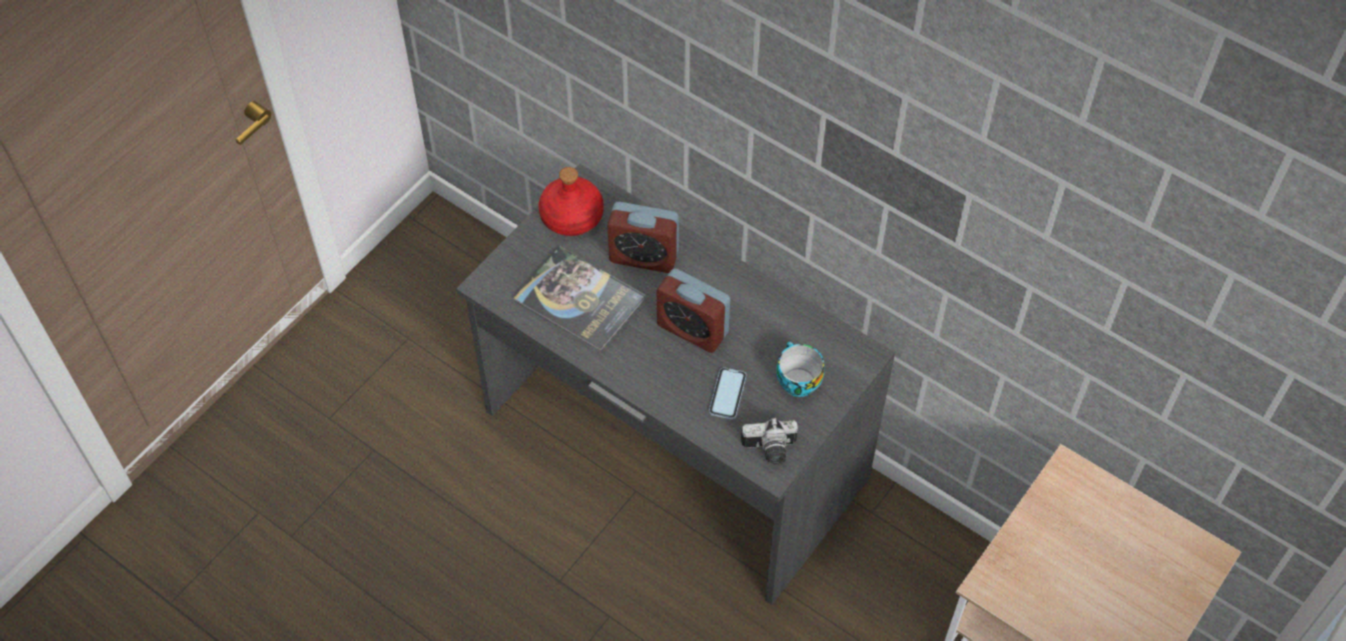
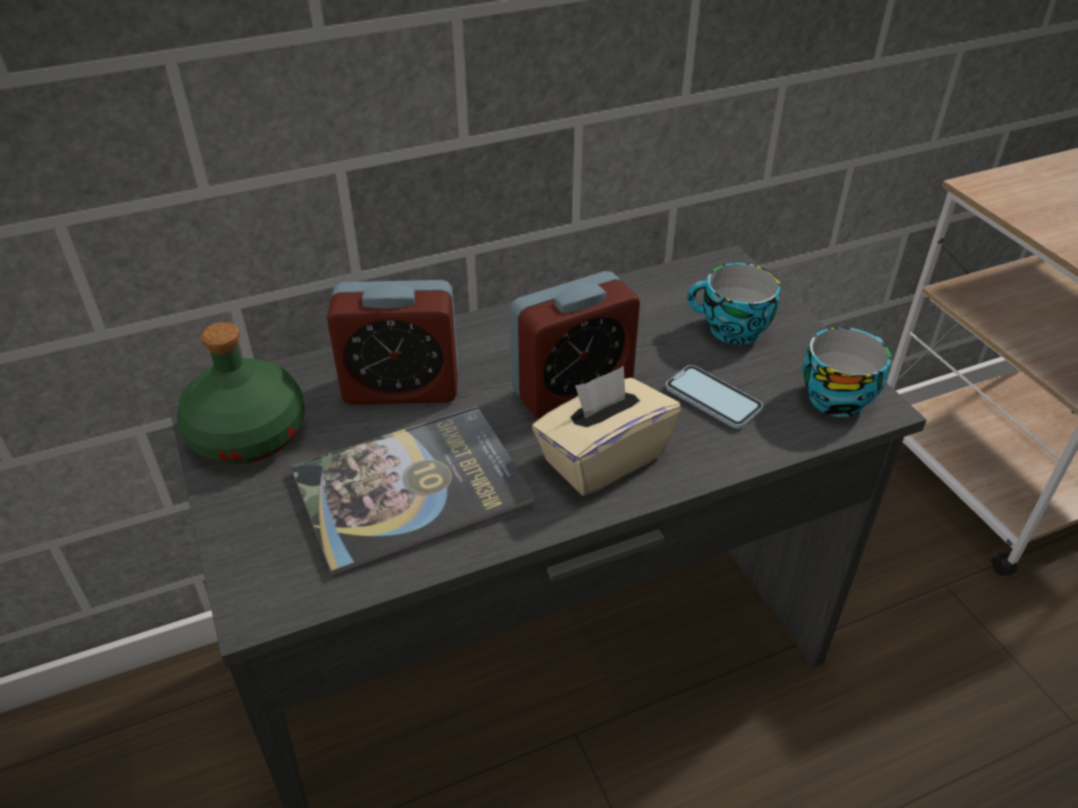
camera: 60 degrees left, 15 degrees down
red bottle [538,167,604,236] -> green bottle [177,322,304,464]
alarm clock [607,202,679,273] -> alarm clock turned 45 degrees clockwise [327,280,458,405]
camera [741,418,798,465] -> cup [802,327,891,417]
none -> beige tissue box [532,366,681,496]

